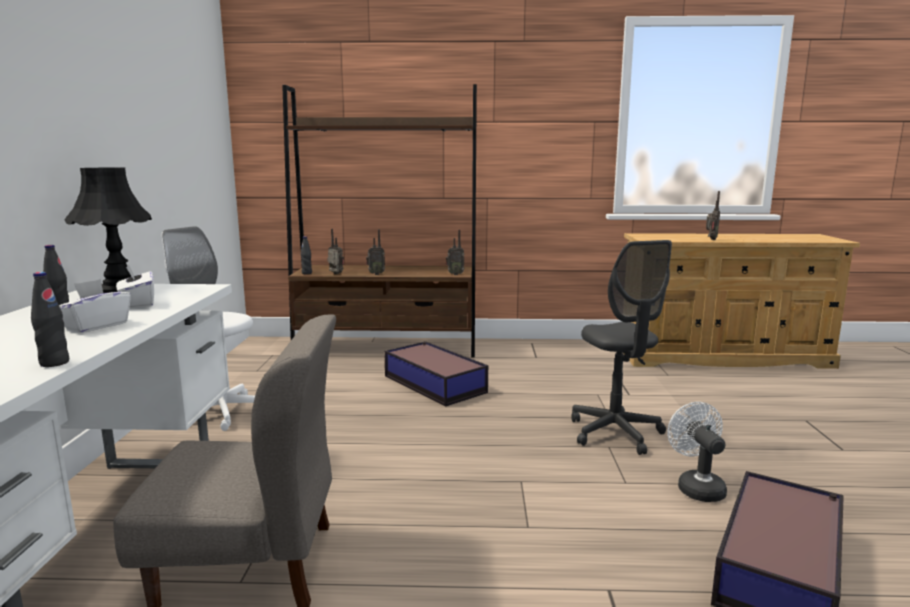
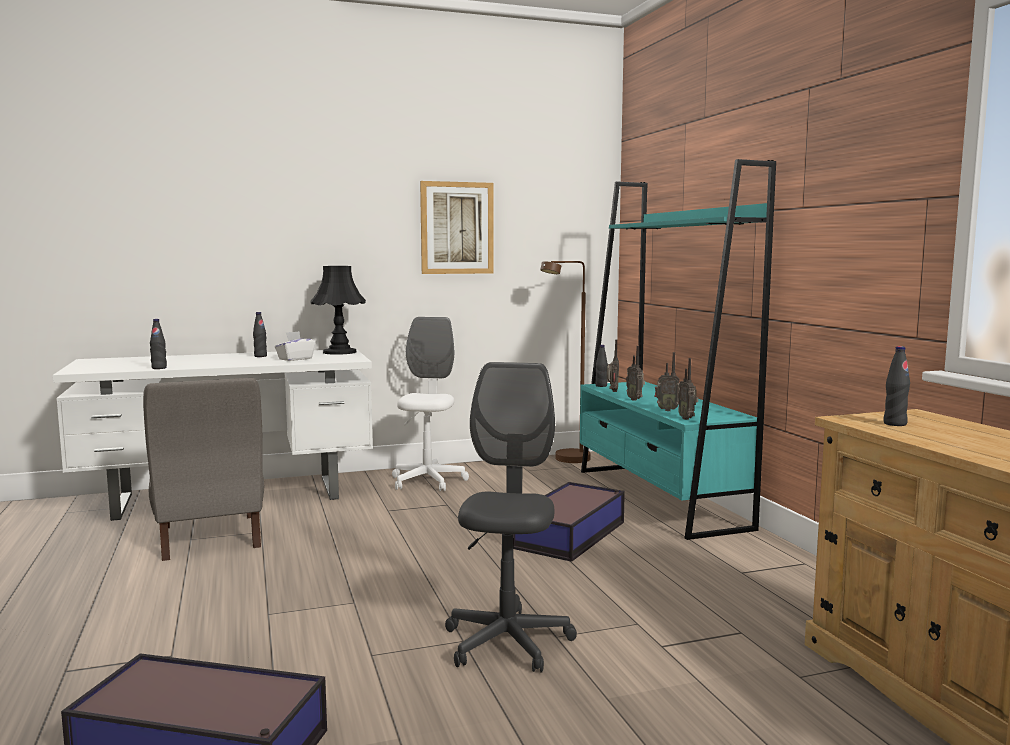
camera: 70 degrees right, 5 degrees down
white tissue box [59,279,131,333] -> none
brown bookcase [282,84,477,358] -> turquoise bookcase [580,159,776,540]
grey office chair [571,240,672,455] -> grey office chair turned 135 degrees clockwise [445,362,577,673]
white fan [667,402,727,502] -> none
radio [706,191,720,240] -> radio moved to [655,352,680,411]
none -> picture [420,181,494,274]
none -> brown floor lamp [540,261,591,463]
none -> black bottle [884,346,910,426]

